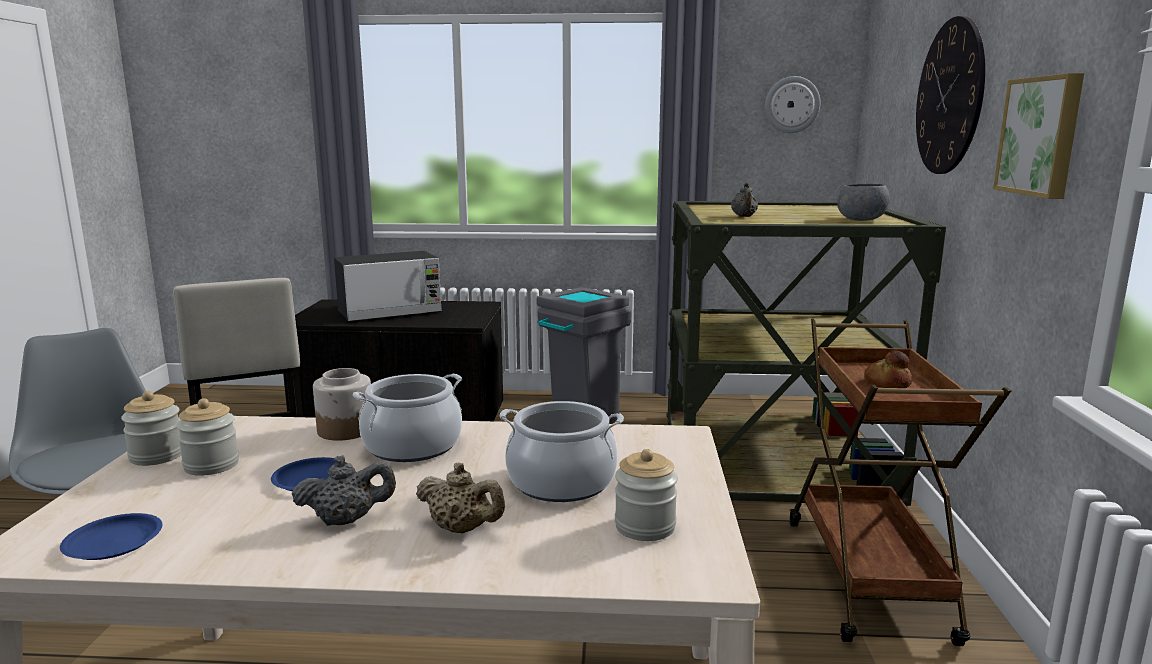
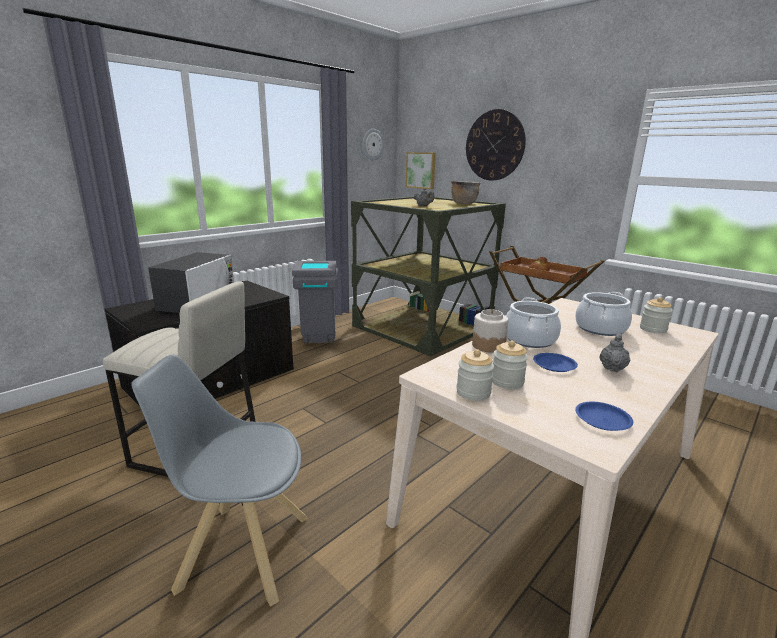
camera: 50 degrees left, 5 degrees up
beige teapot [416,463,505,533] -> none
grey bowl [837,184,890,221] -> brown cooking pot [451,181,480,204]
picture [993,73,1084,199] -> picture moved to [406,152,436,189]

